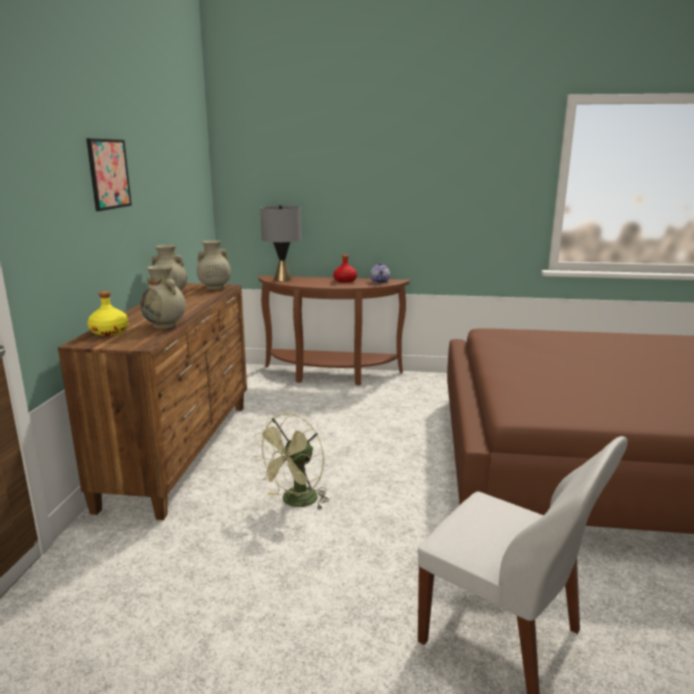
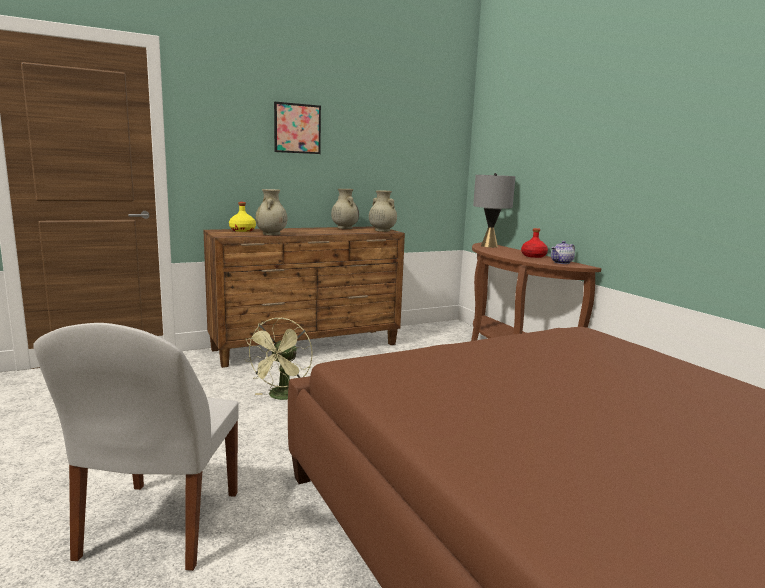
camera: 55 degrees right, 5 degrees down
green fan [253,413,329,510] -> green fan turned 75 degrees counterclockwise [244,318,313,400]

